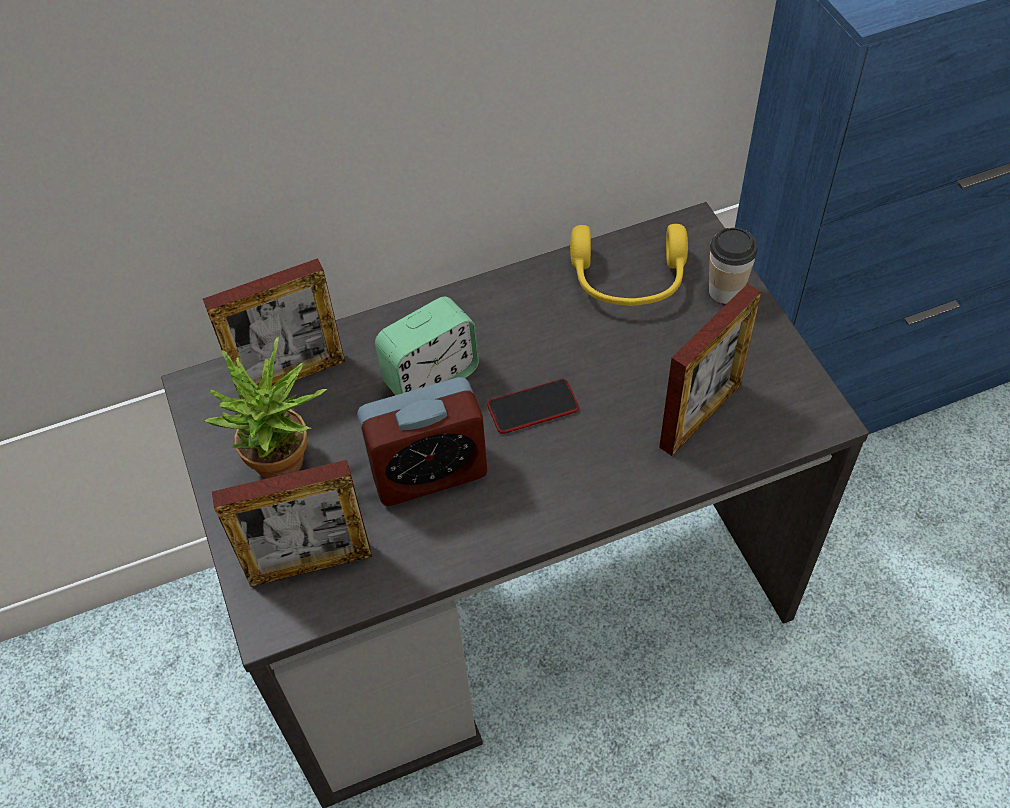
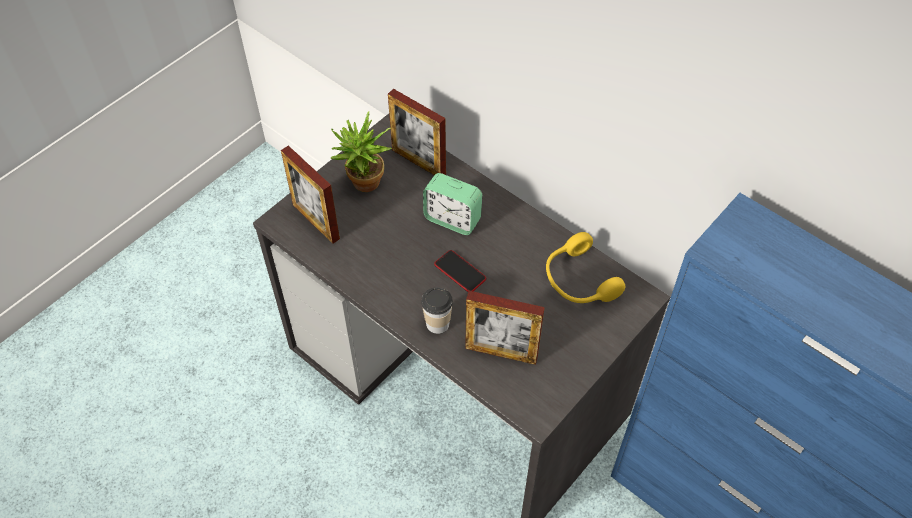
camera: 60 degrees right, 0 degrees up
alarm clock [357,377,487,506] -> none
cup [709,228,758,304] -> cup moved to [421,287,453,334]

